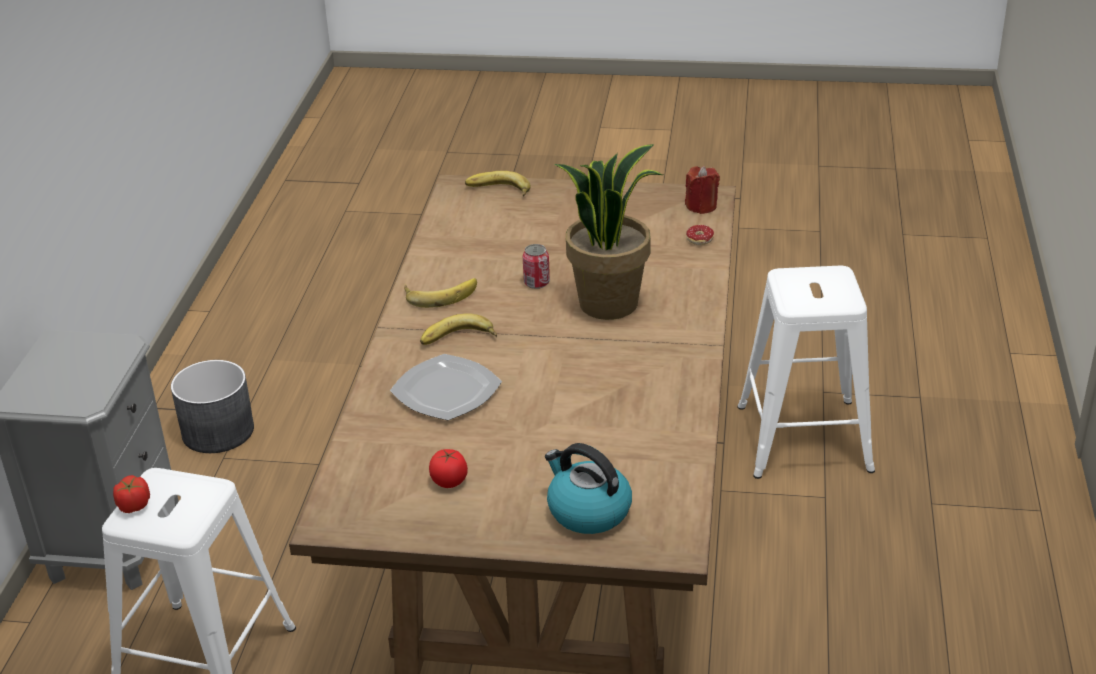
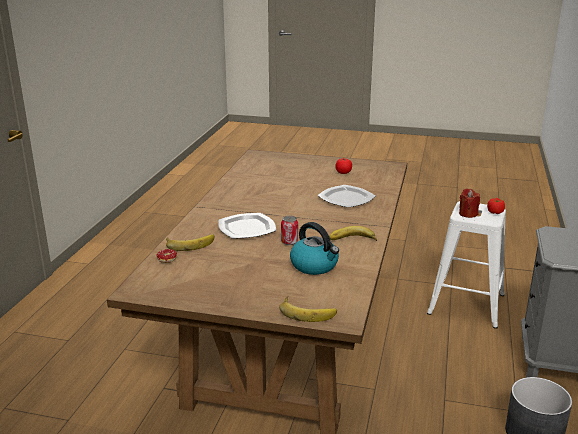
camera: 175 degrees left, 10 degrees down
banana [420,313,497,345] -> banana moved to [166,234,215,251]
kettle [545,443,632,534] -> kettle moved to [290,222,339,275]
potted plant [555,144,663,320] -> plate [218,213,276,239]
red candle [685,166,720,214] -> red candle moved to [459,189,480,218]
white stool [737,266,875,479] -> none

